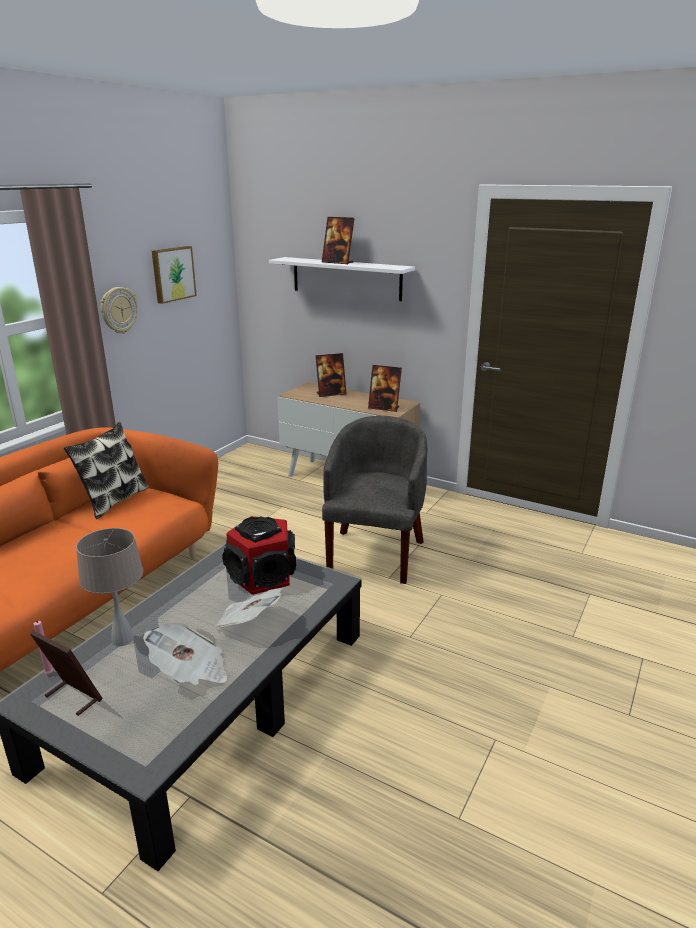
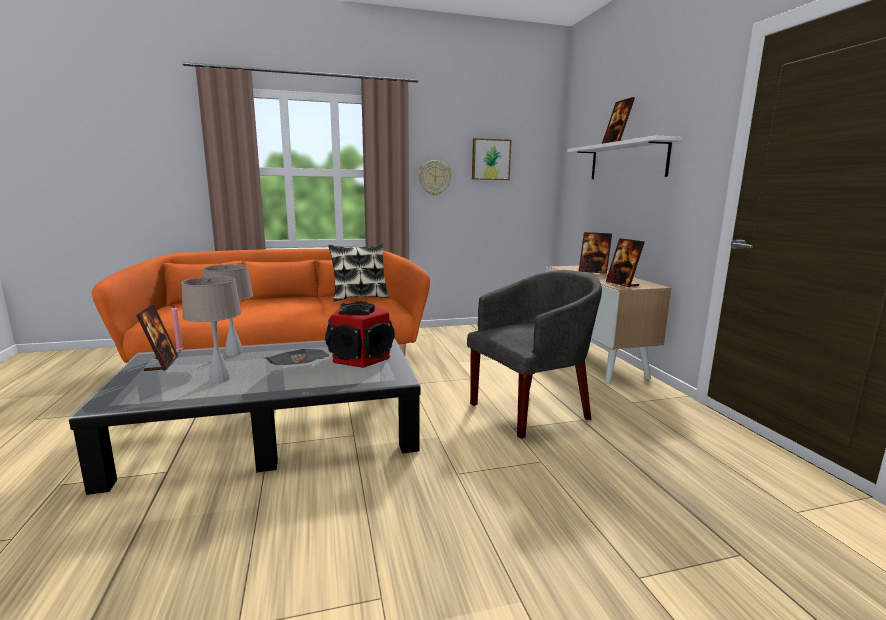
camera: 45 degrees right, 10 degrees down
newspaper [143,623,227,685] -> beige table lamp [181,276,242,383]

